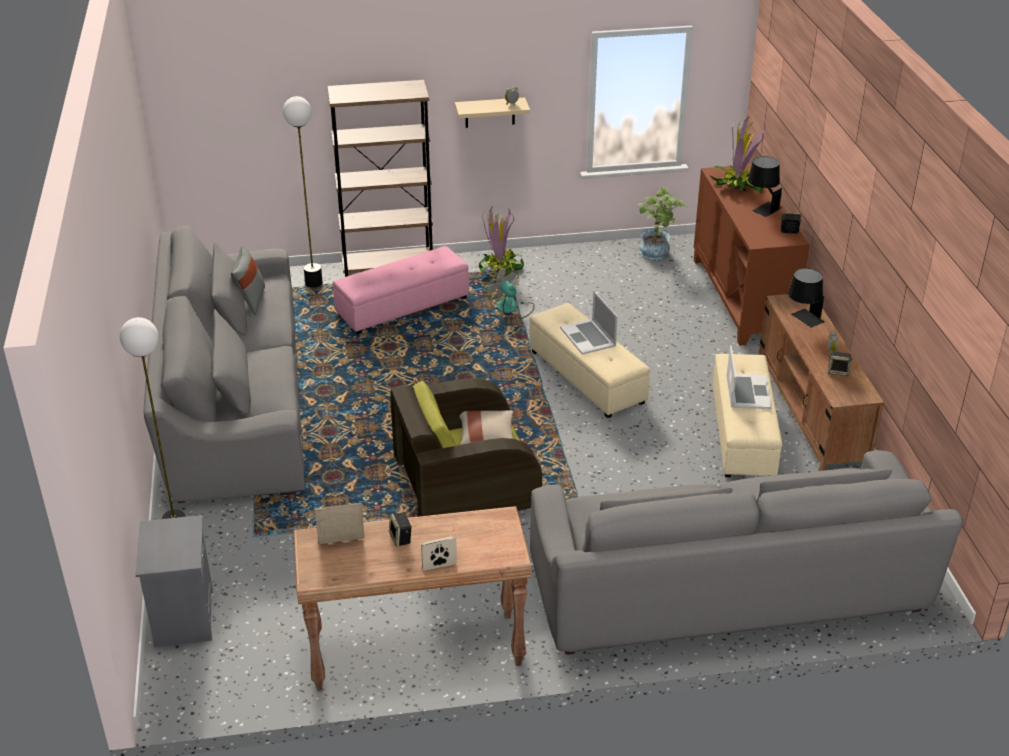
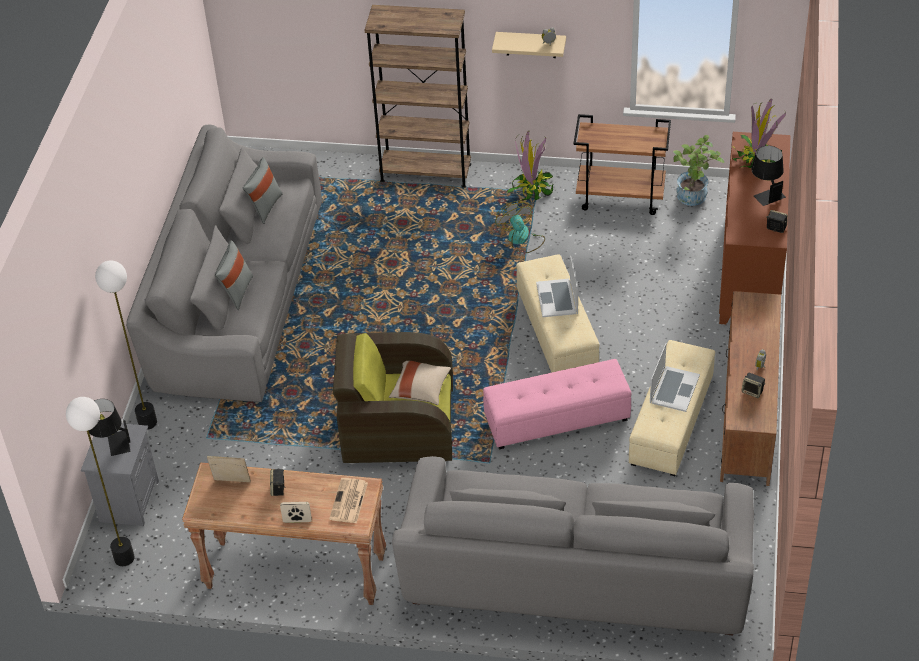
camera: 20 degrees right, 10 degrees up
floor lamp [283,96,323,288] -> floor lamp moved to [66,397,135,566]
pink ottoman [333,246,469,334] -> pink ottoman moved to [483,359,631,449]
black table lamp [788,268,825,328] -> black table lamp moved to [89,399,130,456]
none -> grey pillow [215,240,253,310]
none -> newspaper [329,478,368,523]
none -> brown cart [574,114,671,215]

